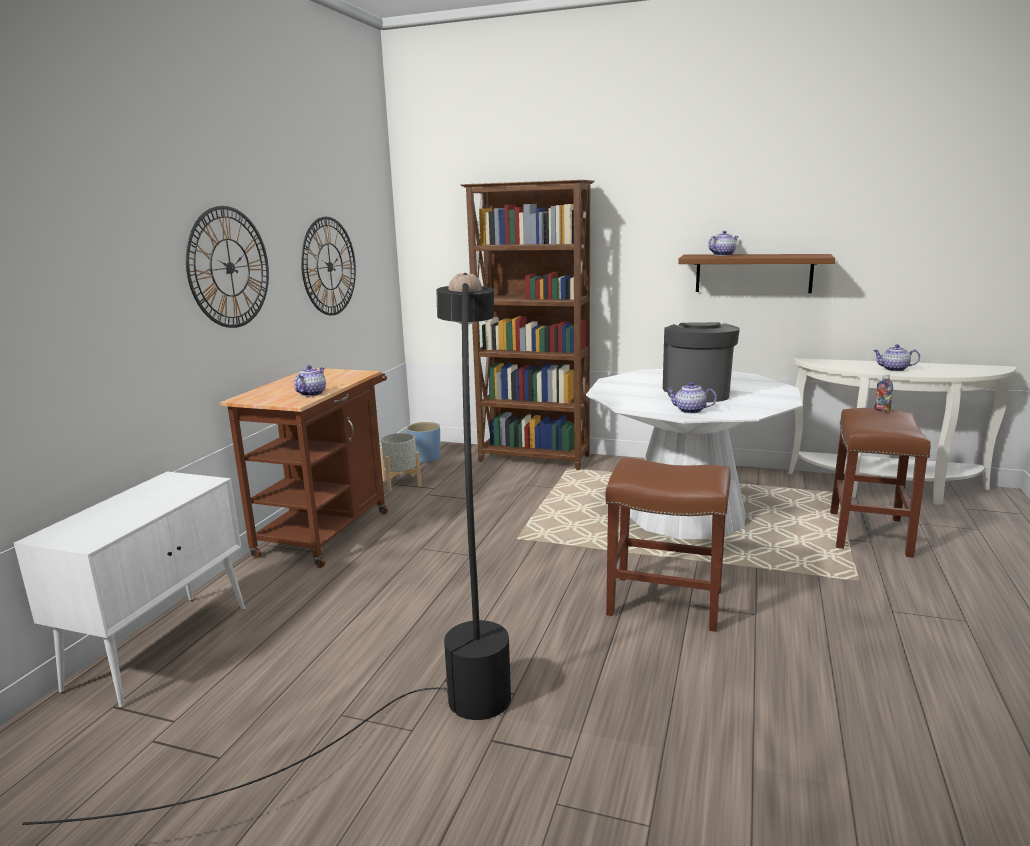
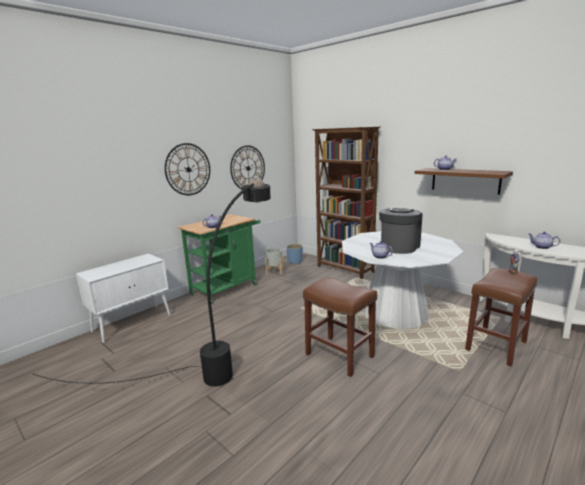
camera: 25 degrees right, 0 degrees up
brown cart [220,368,388,568] -> green cart [177,214,261,304]

